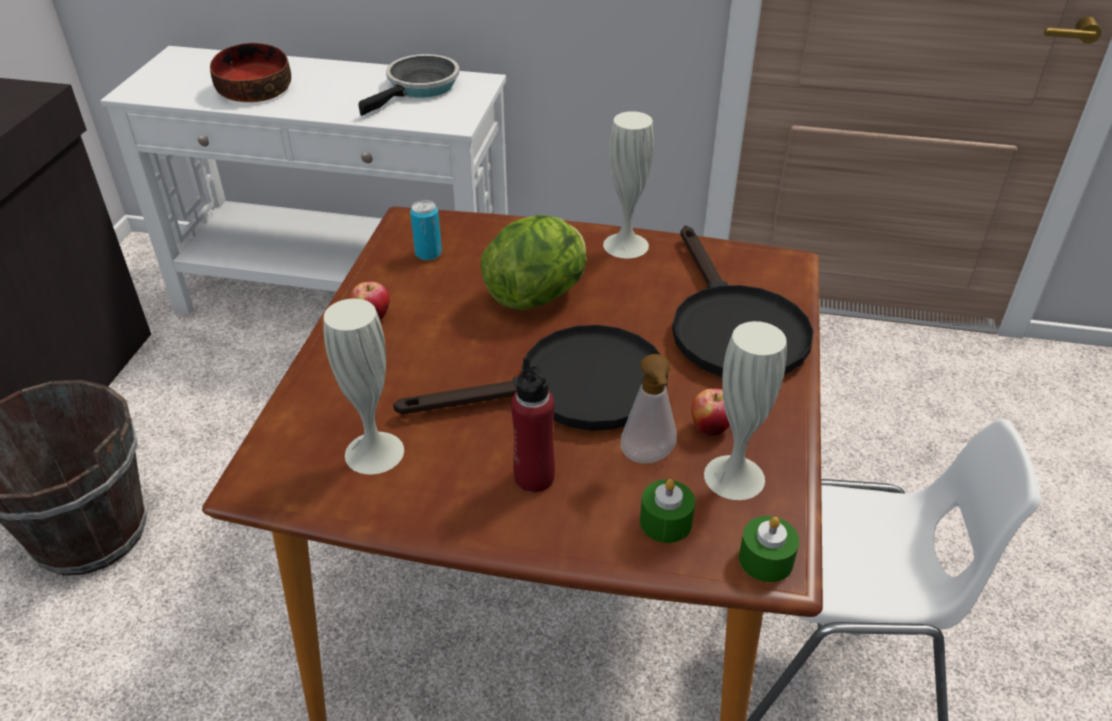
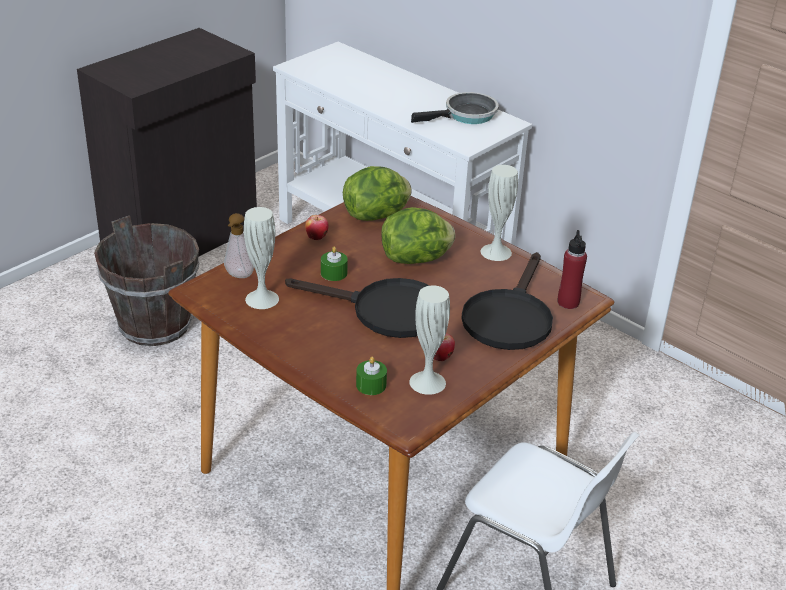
camera: 30 degrees right, 5 degrees down
bowl [210,43,291,102] -> none
can [410,200,442,260] -> lettuce [343,166,412,221]
red bottle [511,357,555,493] -> red bottle moved to [558,230,587,309]
soap dispenser [620,354,677,463] -> soap dispenser moved to [224,213,254,278]
green candle [739,516,799,582] -> green candle moved to [321,246,348,281]

